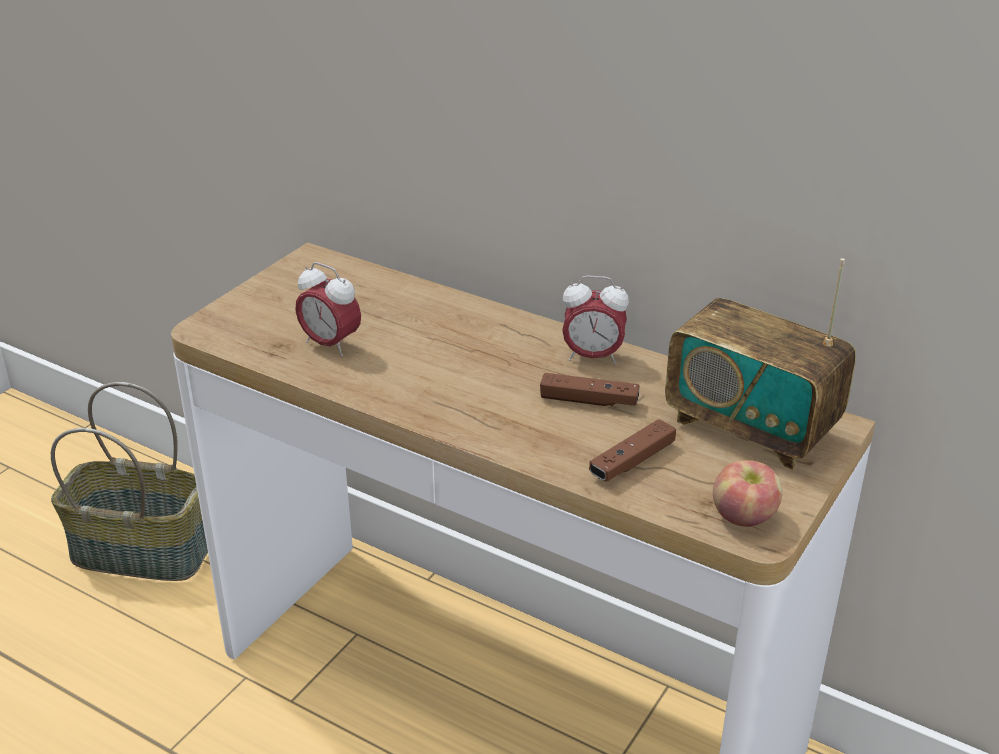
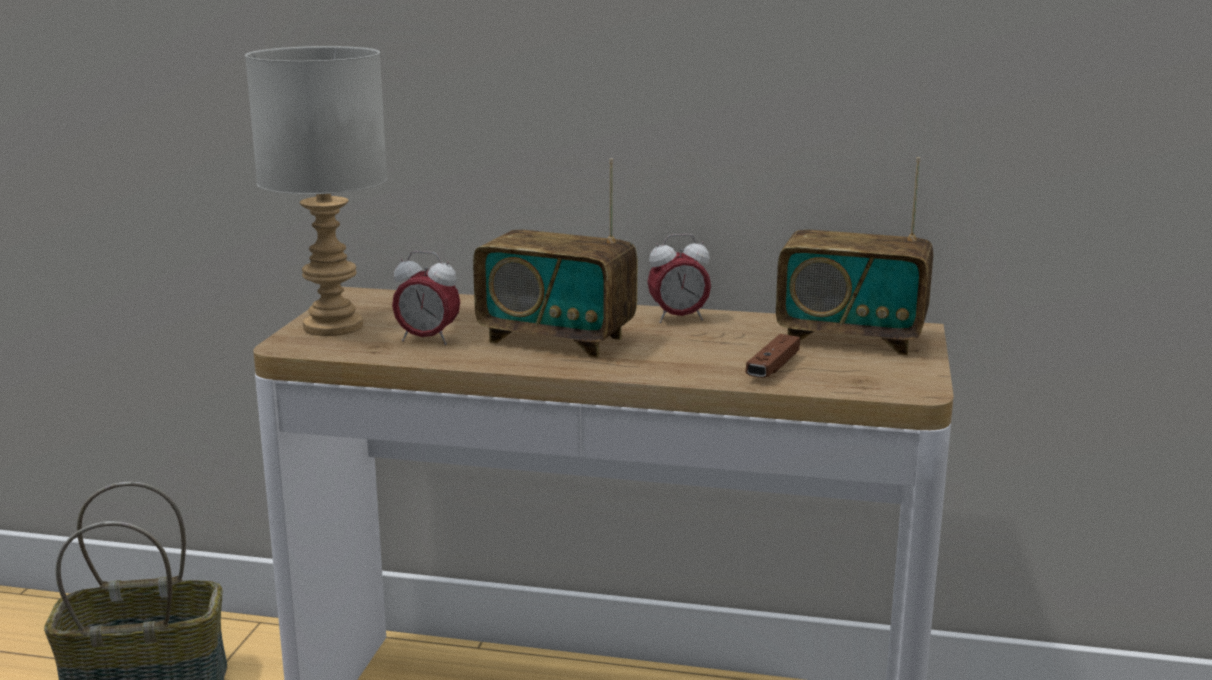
camera: 20 degrees left, 15 degrees down
brown game controller [540,373,640,407] -> none
apple [713,460,782,527] -> none
none -> grey table lamp [245,46,387,336]
none -> radio [473,159,637,358]

